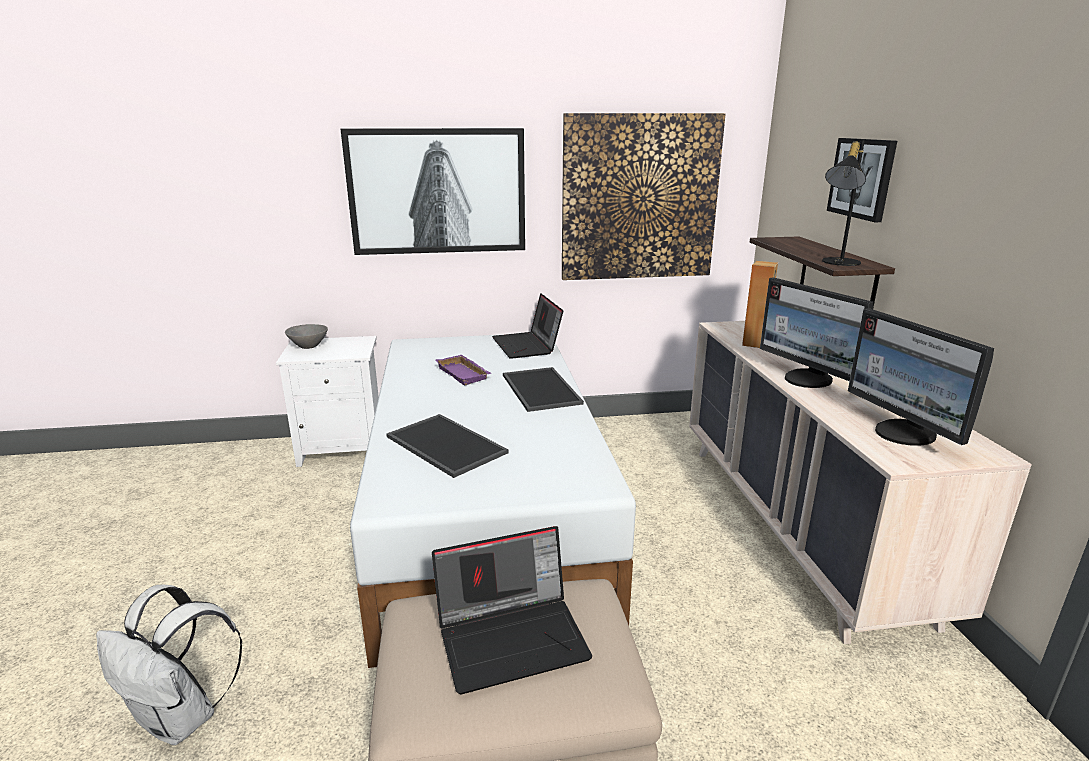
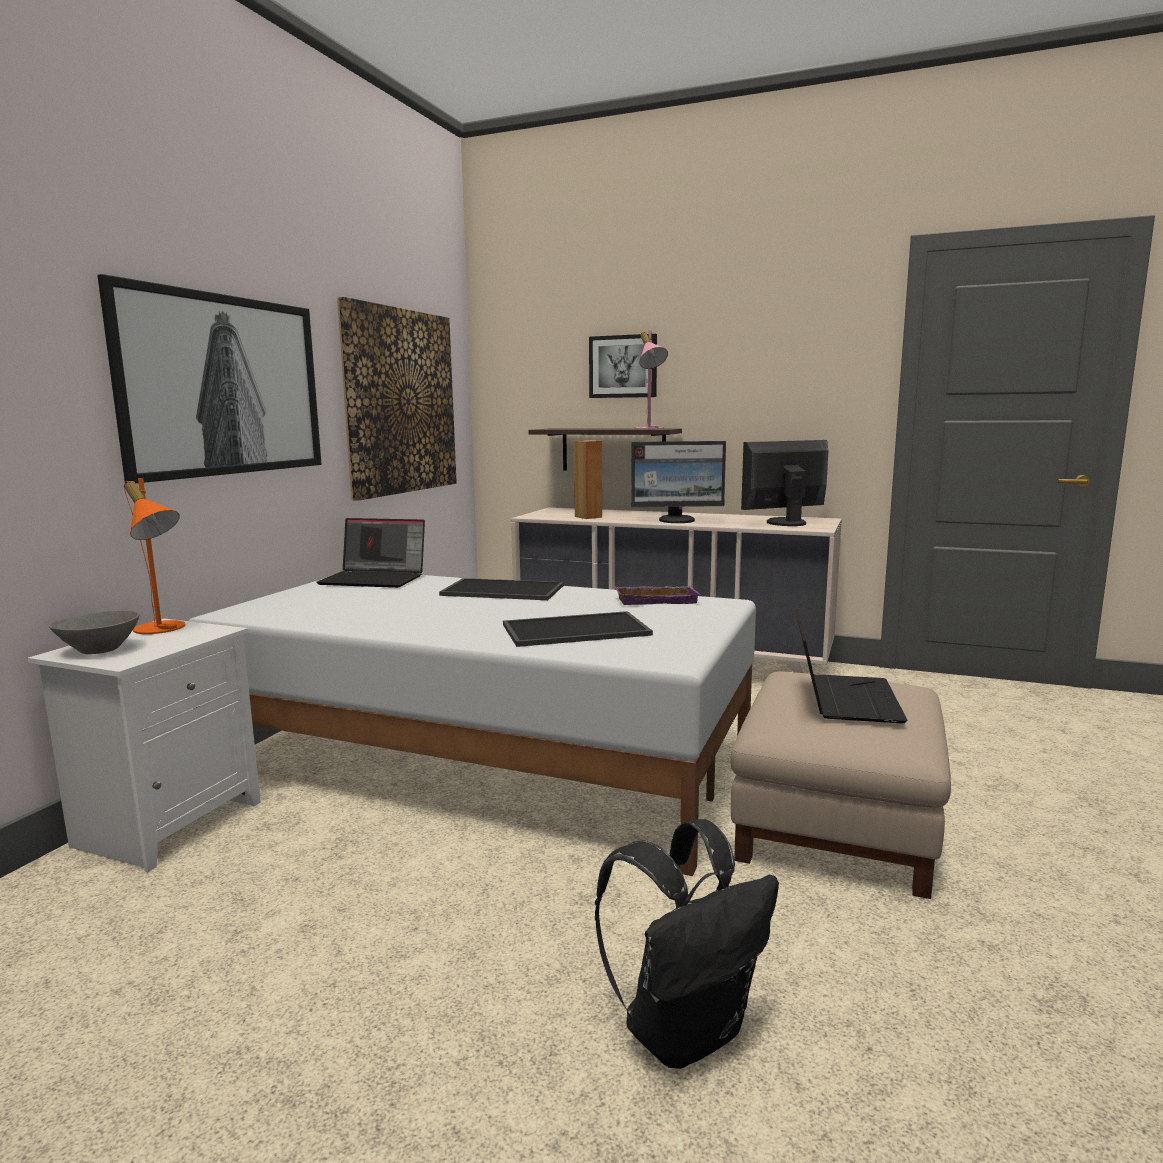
camera: 60 degrees left, 10 degrees down
white backpack [96,585,242,745] -> black backpack [595,819,779,1069]
purple tray [436,355,492,385] -> purple tray moved to [614,586,700,605]
black table lamp [822,140,866,266] -> pink table lamp [635,330,668,429]
monitor [848,308,994,446] -> monitor turned 150 degrees clockwise [741,440,828,526]
none -> orange table lamp [124,478,186,634]

